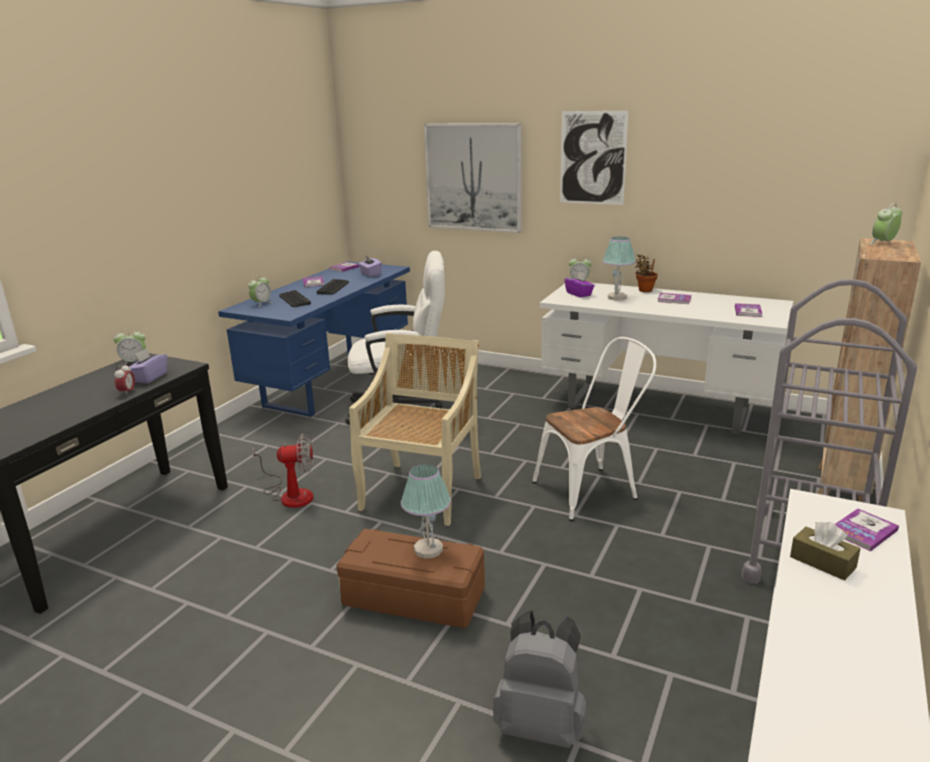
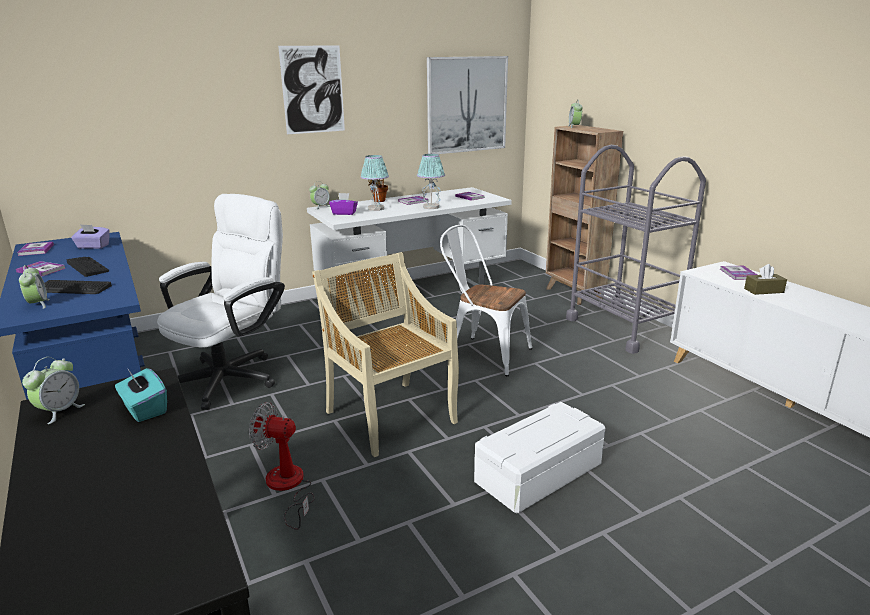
camera: 55 degrees left, 0 degrees up
alarm clock [114,363,135,396] -> none
purple tissue box [130,348,167,384] -> turquoise tissue box [115,368,167,422]
fan [252,433,313,508] -> fan turned 105 degrees counterclockwise [249,402,315,530]
brown storage box [337,529,485,628] -> white storage box [474,402,605,514]
table lamp [401,464,451,558] -> table lamp moved to [417,154,445,209]
picture [424,123,521,233] -> picture moved to [427,56,508,154]
grey backpack [493,610,586,748] -> none
white chair [532,337,656,521] -> white chair turned 75 degrees counterclockwise [440,225,532,376]

